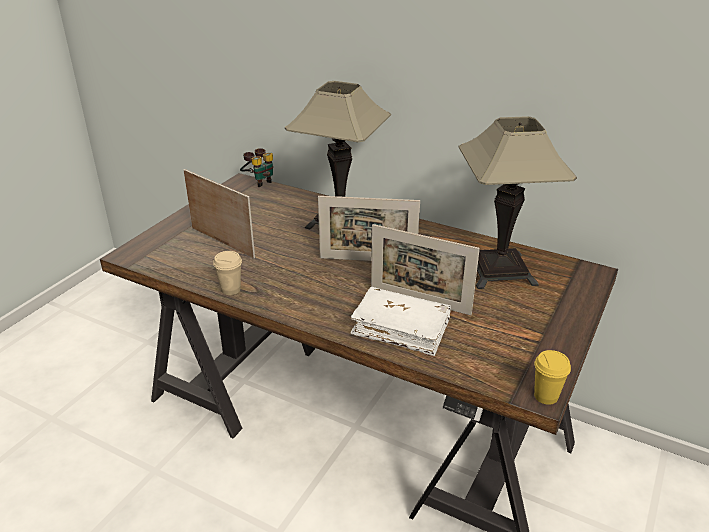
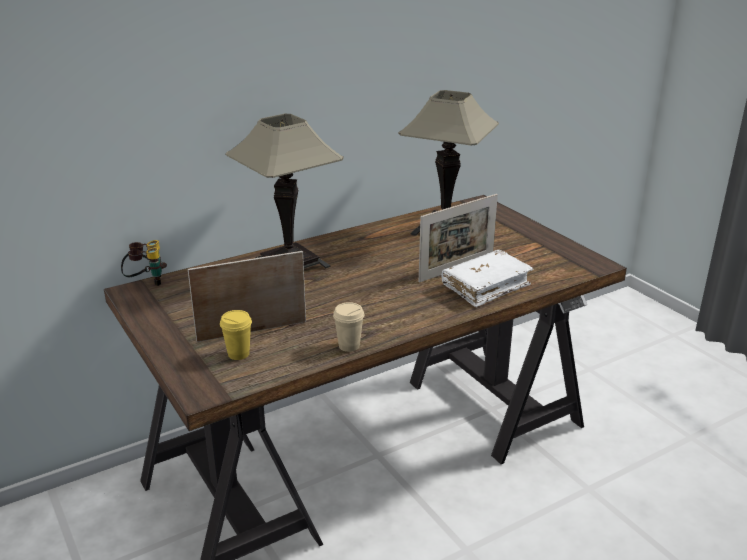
camera: 60 degrees left, 5 degrees down
picture frame [318,196,420,261] -> none
yellow cup [534,350,571,405] -> yellow cup moved to [220,310,252,360]

